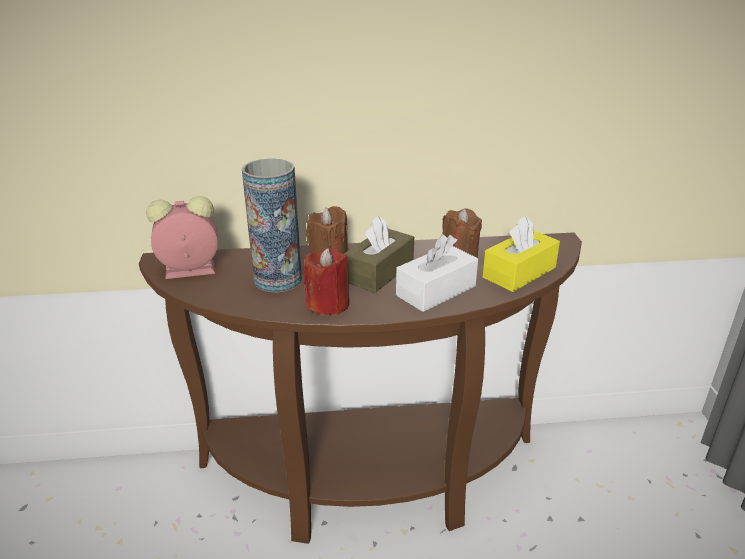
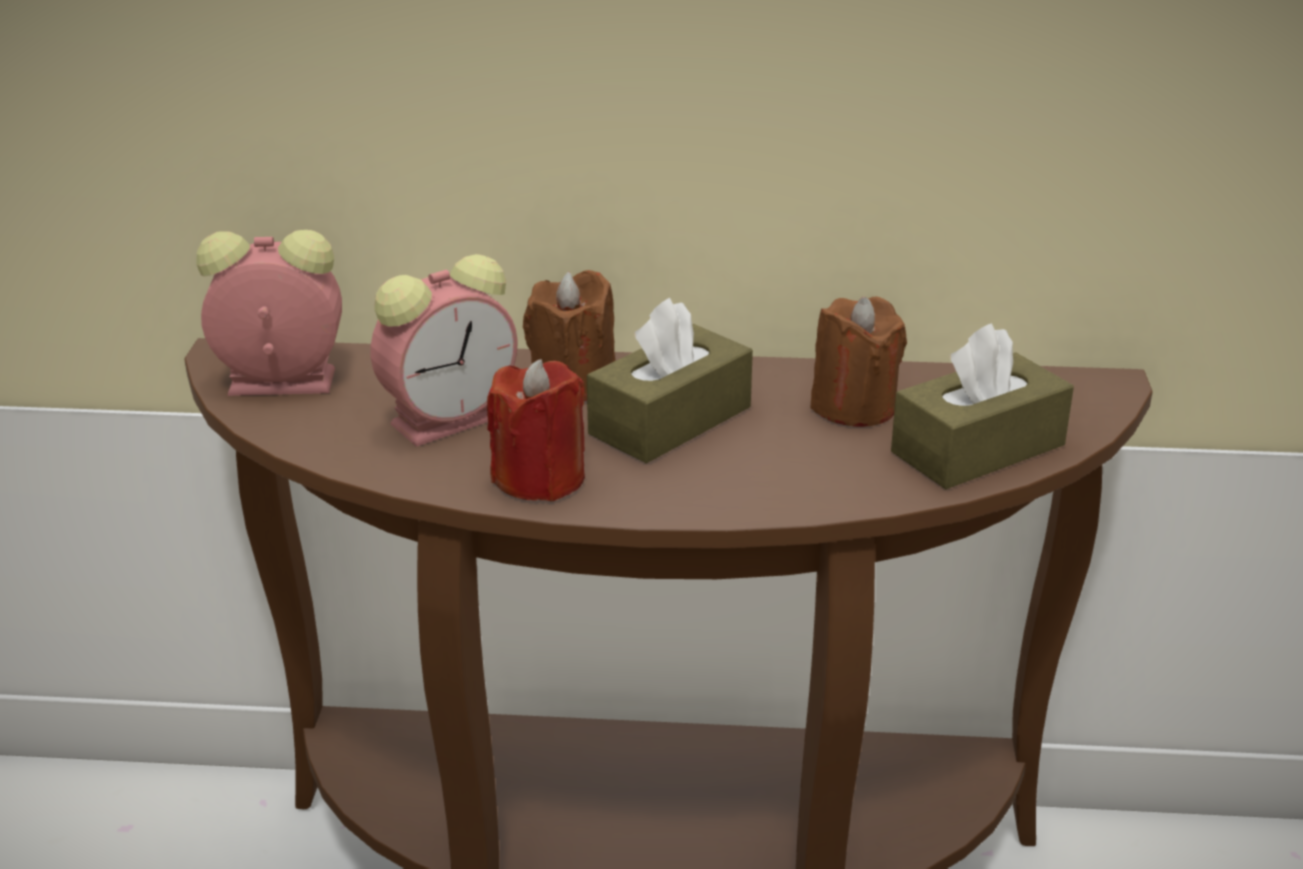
camera: 10 degrees right, 0 degrees up
vase [242,159,302,292] -> alarm clock [371,254,518,447]
white tissue box [396,235,478,312] -> none
yellow tissue box [482,216,560,292] -> brown tissue box [891,323,1074,489]

